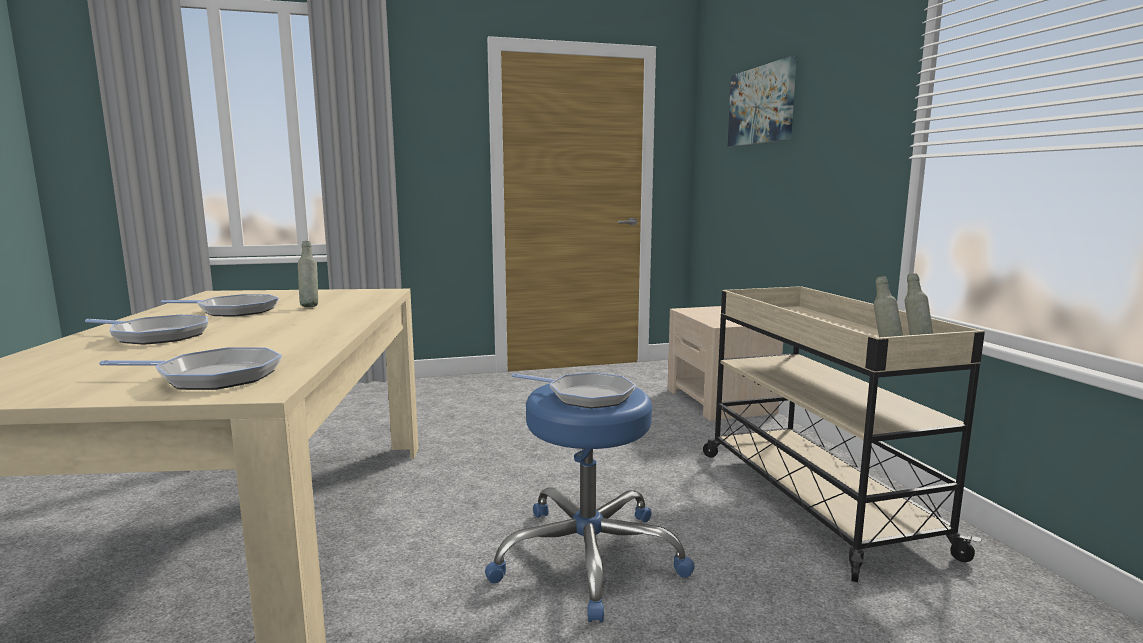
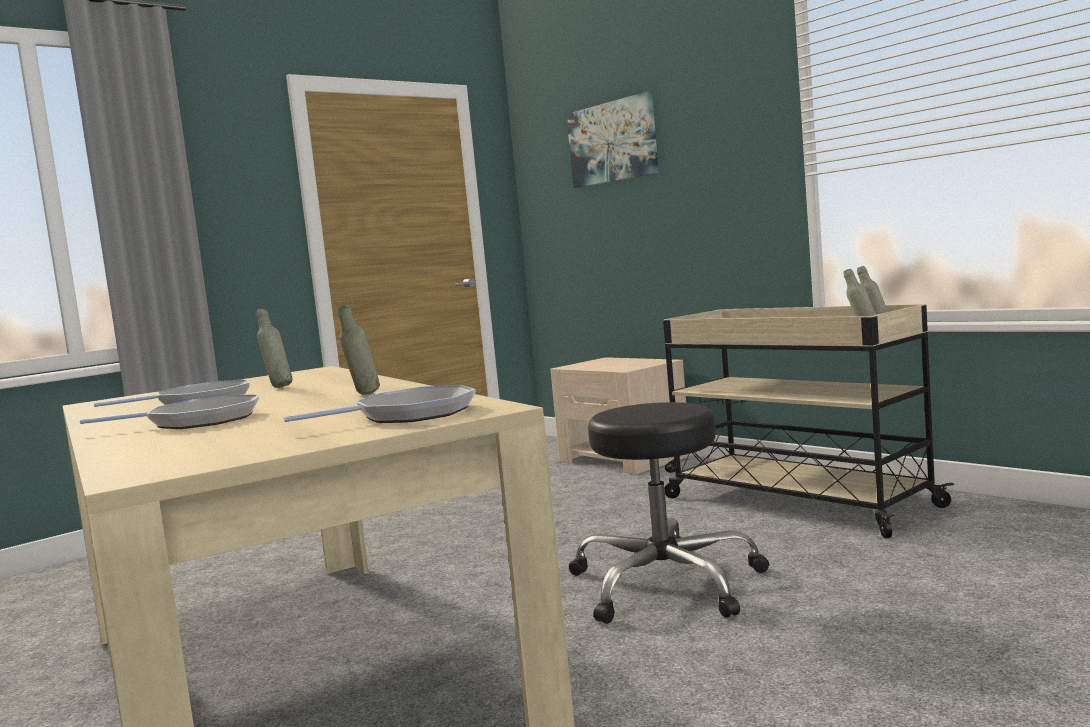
camera: 25 degrees left, 5 degrees down
blue stool [485,383,695,622] -> black stool [569,402,770,624]
frying pan [512,372,636,408] -> none
none -> grey bottle [338,305,380,395]

